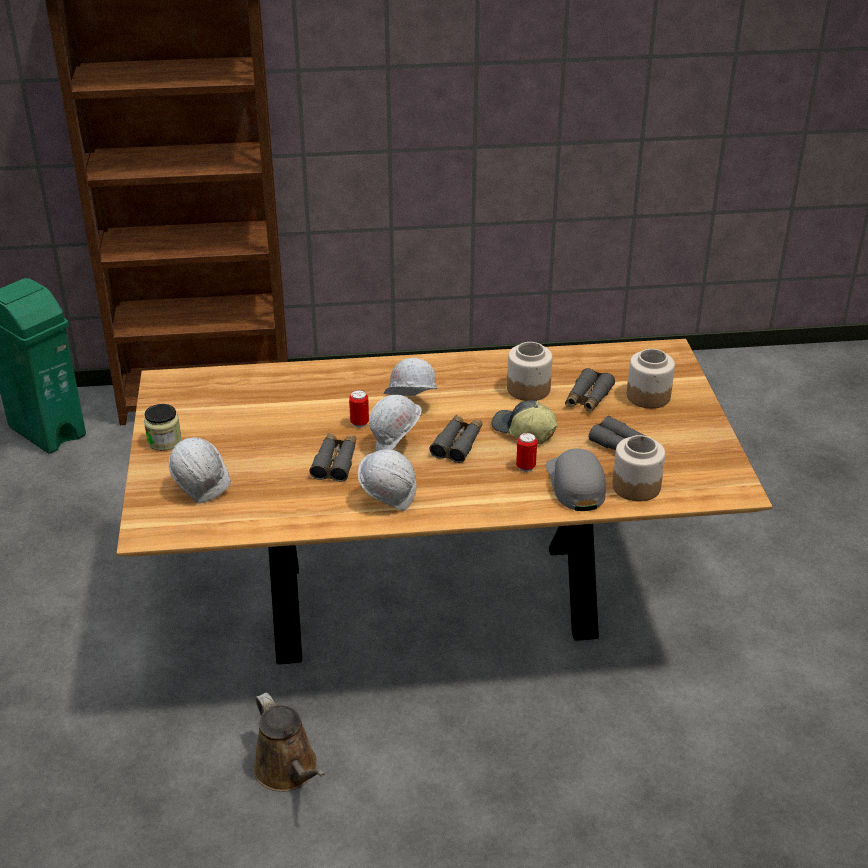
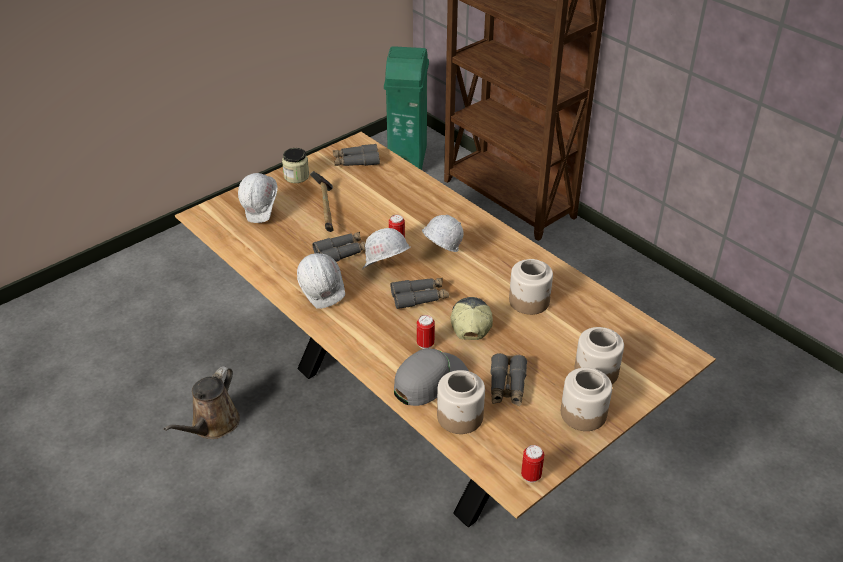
camera: 55 degrees right, 5 degrees up
grey binoculars [565,368,615,413] -> grey binoculars moved to [333,144,380,166]
none -> hammer [310,171,333,232]
none -> can [521,445,544,483]
none -> jar [561,368,612,431]

